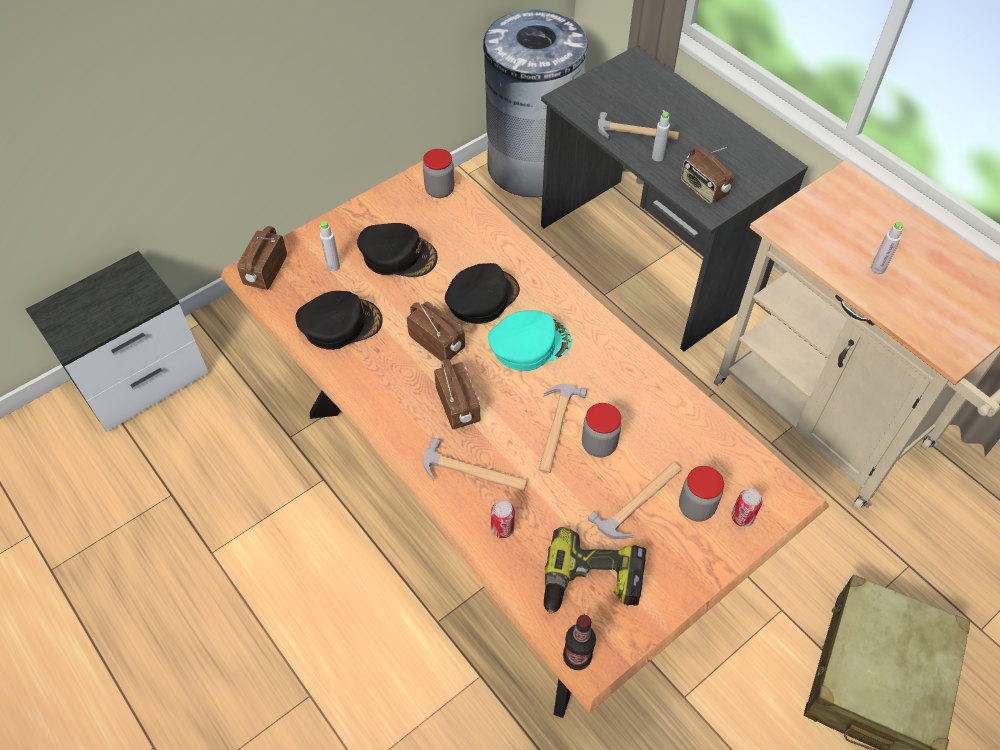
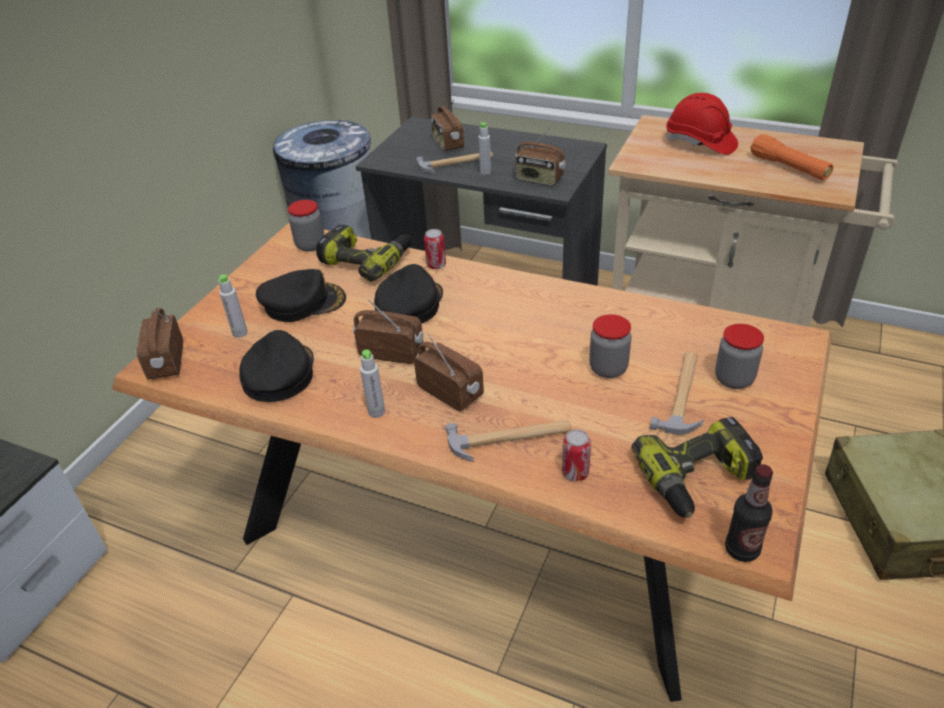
camera: 25 degrees left, 15 degrees down
black cap [295,291,383,350] -> black cap turned 45 degrees counterclockwise [239,330,314,402]
turquoise cap [488,310,572,371] -> none
hammer [538,384,587,473] -> none
can [731,489,762,527] -> can moved to [424,229,446,269]
grey bottle [871,221,903,274] -> grey bottle moved to [360,350,385,418]
none -> power drill [316,225,412,282]
none -> radio [431,99,464,151]
none -> red hard hat [666,93,738,155]
none -> orange flashlight [751,134,833,180]

